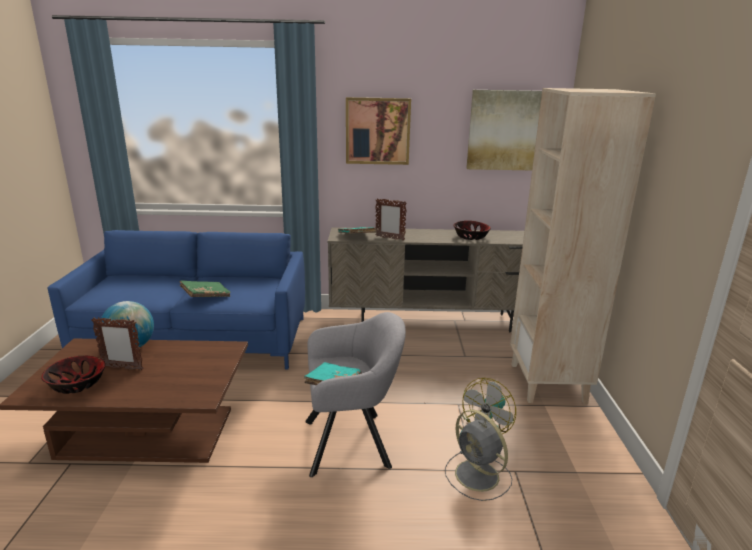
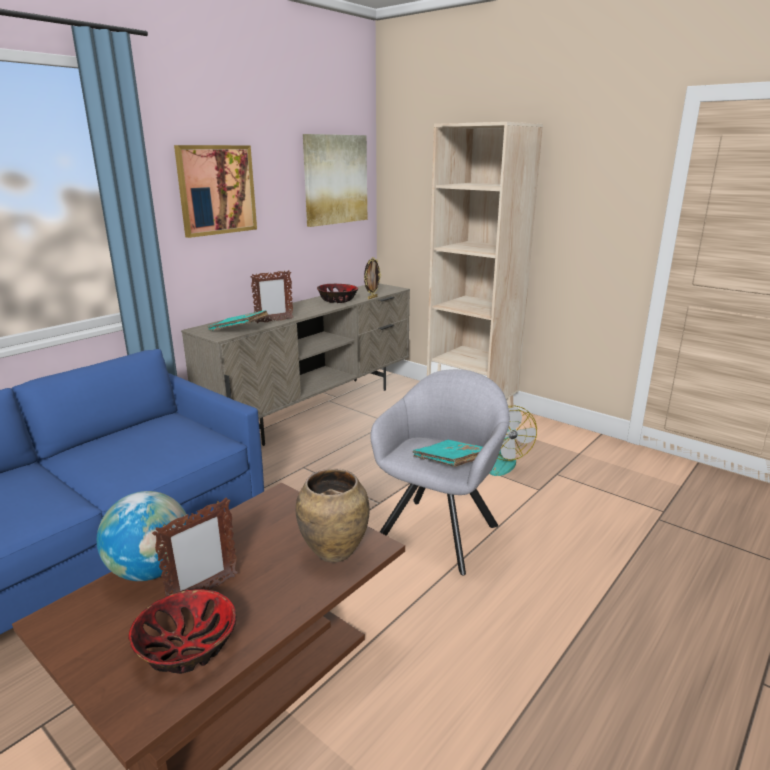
camera: 50 degrees left, 0 degrees up
green book [180,280,230,297] -> none
grey fan [445,409,512,501] -> none
none -> brown vase [296,469,370,563]
none -> picture frame [364,257,381,299]

